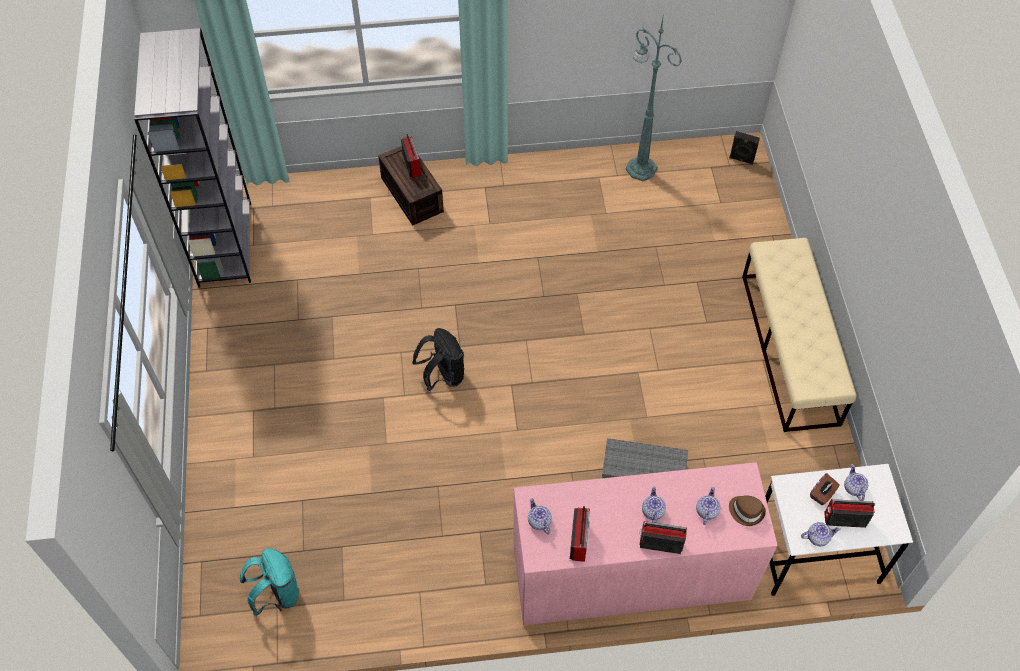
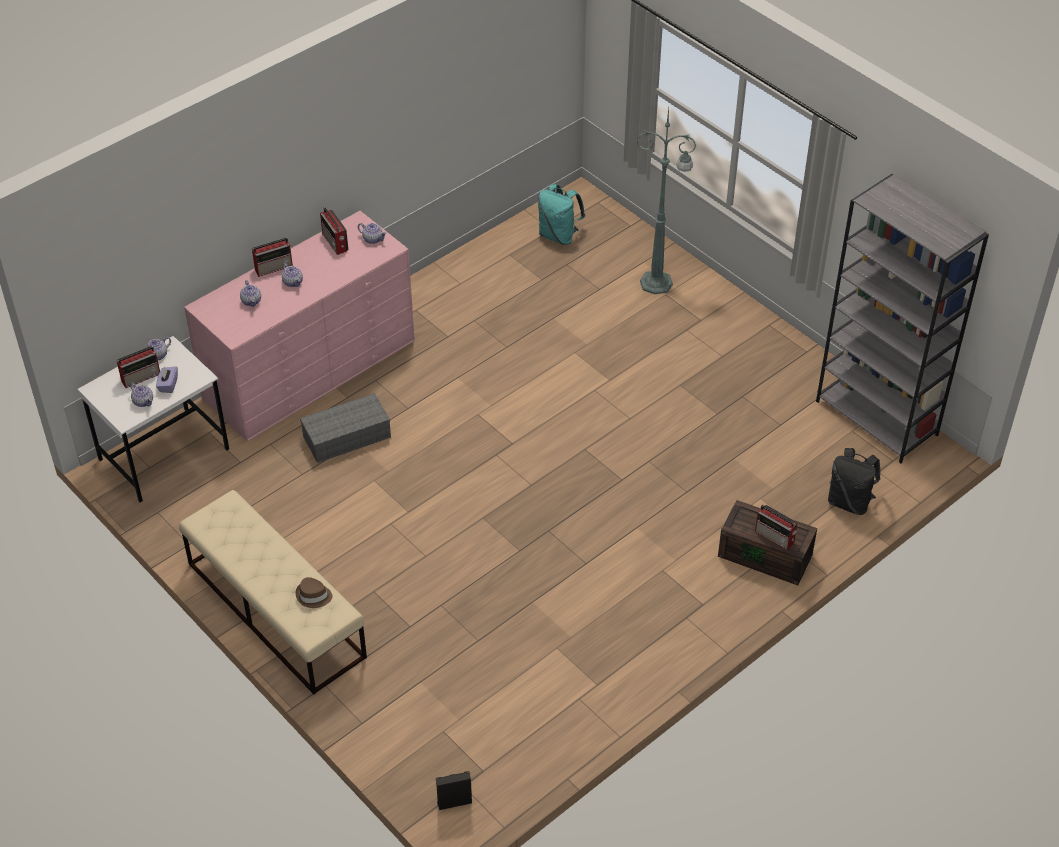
camera: 145 degrees right, 10 degrees down
black backpack [412,328,465,391] -> black backpack moved to [828,448,880,515]
green floor lamp [626,13,682,181] -> green floor lamp moved to [636,109,696,294]
brown hat [729,495,766,526] -> brown hat moved to [296,577,332,608]
brown tissue box [810,473,839,505] -> purple tissue box [156,366,178,393]

